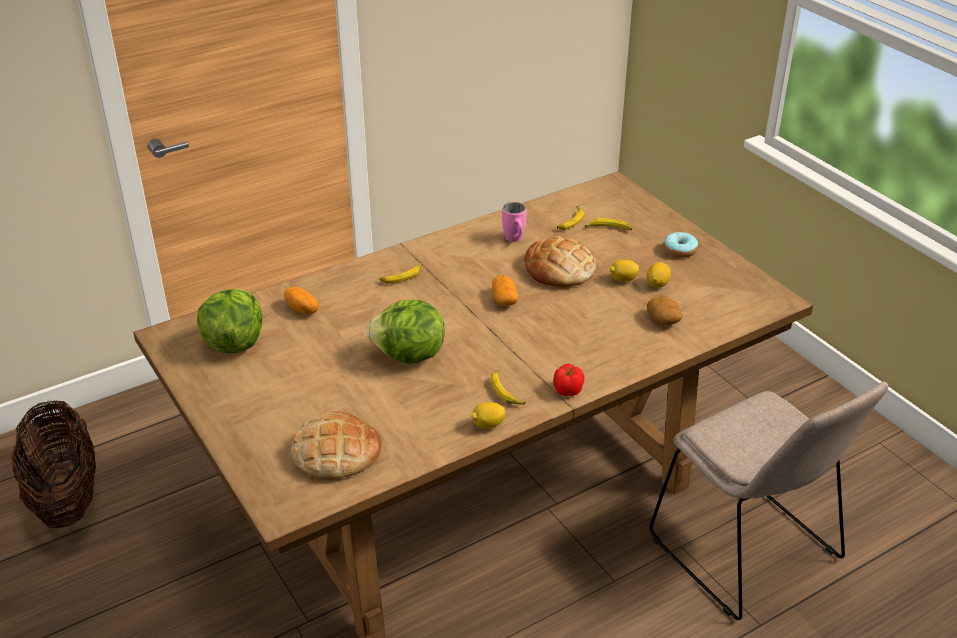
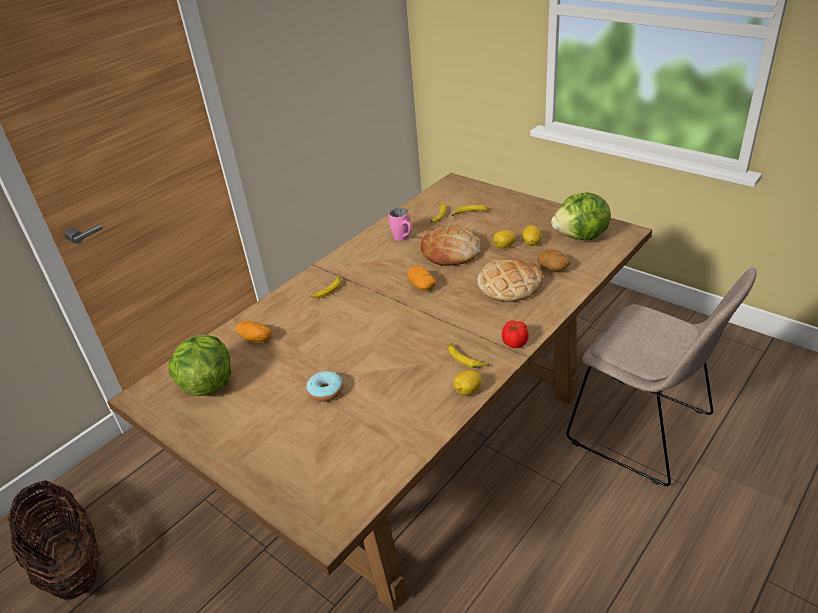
camera: 15 degrees left, 0 degrees up
bread [291,411,381,479] -> bread moved to [477,258,544,302]
lettuce [366,300,445,365] -> lettuce moved to [551,192,611,240]
donut [663,232,698,258] -> donut moved to [306,371,343,402]

